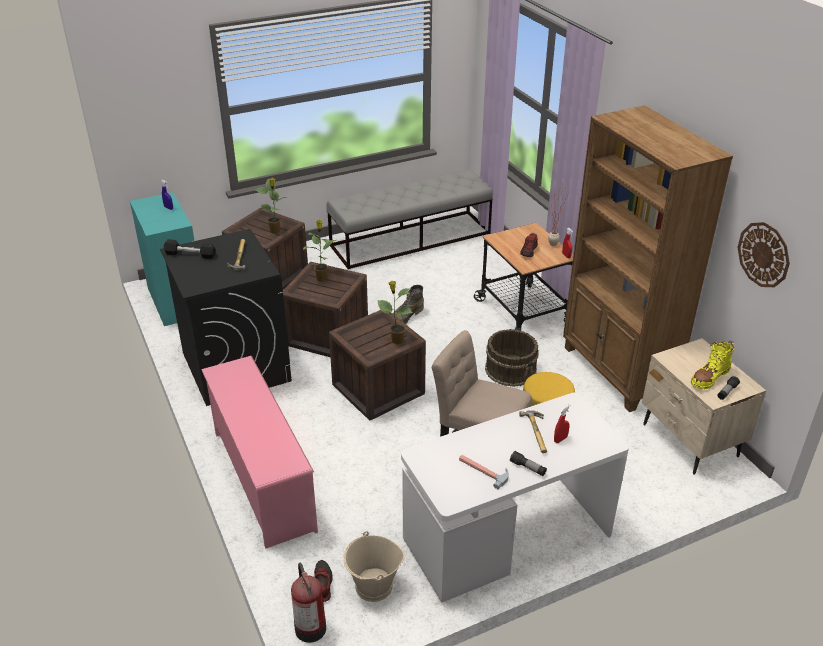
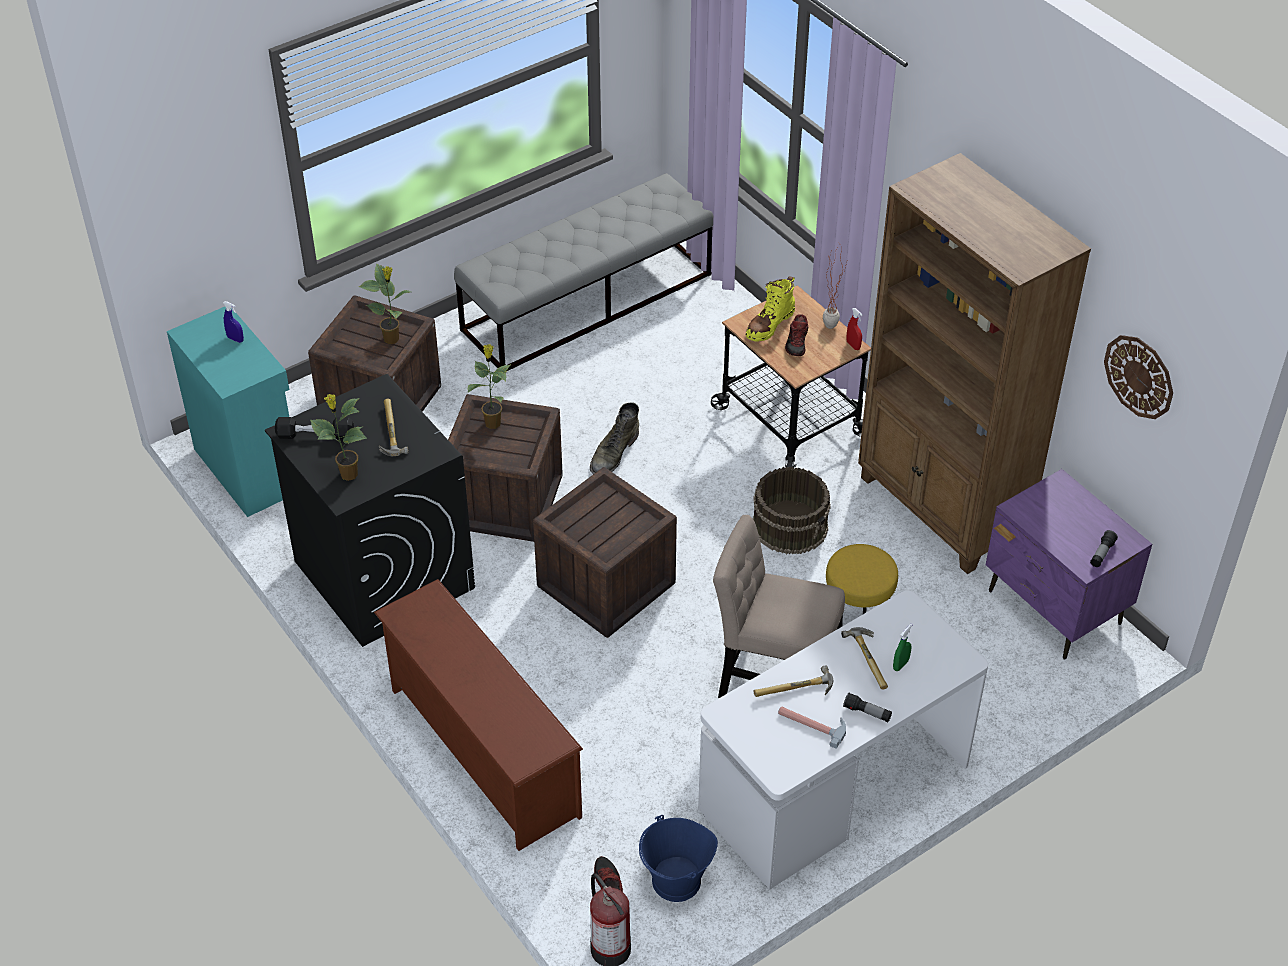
camera: 10 degrees left, 10 degrees up
pink shoe rack [201,356,318,549] -> brown shoe rack [374,579,583,851]
beige bucket [343,531,405,602] -> blue bucket [639,815,718,902]
potted plant [377,281,413,345] -> potted plant moved to [310,394,367,481]
red spray bottle [554,404,570,443] -> green spray bottle [893,624,912,671]
beige nightstand [642,338,766,475] -> purple nightstand [986,469,1152,660]
yellow boot [691,341,734,389] -> yellow boot moved to [746,276,795,342]
none -> hammer [754,666,833,697]

